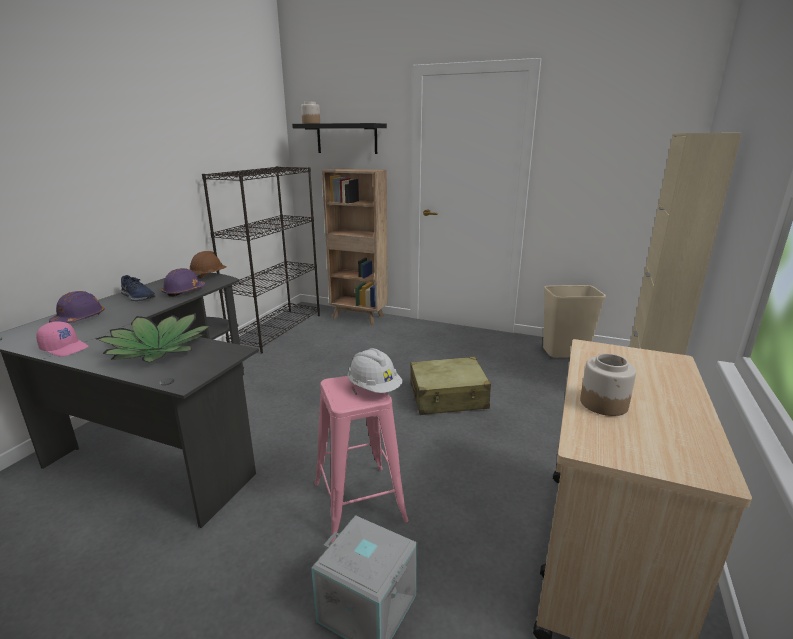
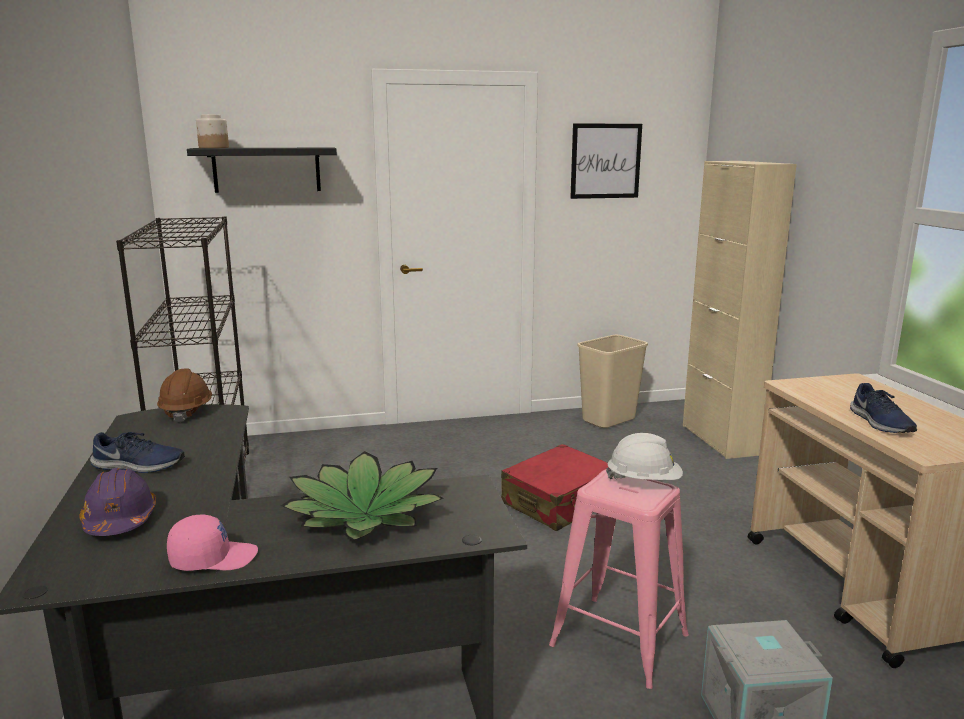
camera: 35 degrees left, 5 degrees down
purple hard hat [161,268,206,297] -> none
brown bookcase [322,168,388,325] -> none
beige suitcase [411,357,491,415] -> red suitcase [501,444,610,531]
jar [580,354,636,416] -> blue shoe [850,383,917,433]
none -> picture [570,123,642,199]

